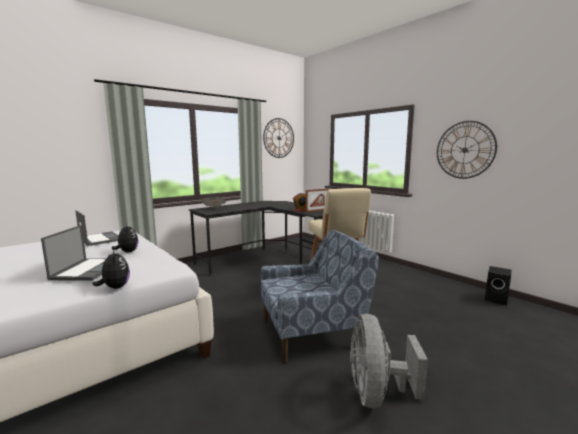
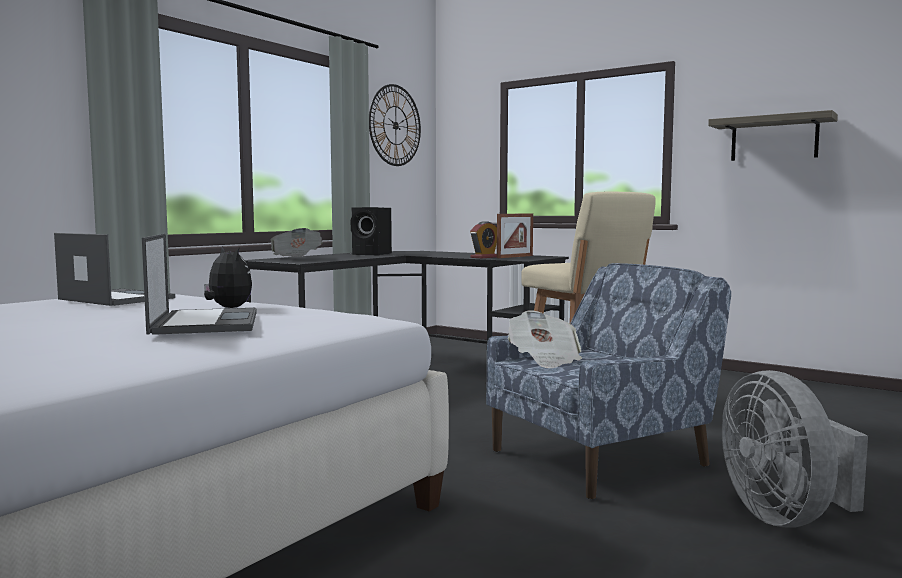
camera: 15 degrees left, 5 degrees down
plush toy [93,250,130,289] -> none
wall clock [437,121,497,179] -> shelf [708,110,838,161]
black speaker [485,266,511,305] -> black speaker moved to [351,207,392,255]
none -> newspaper [508,310,582,368]

